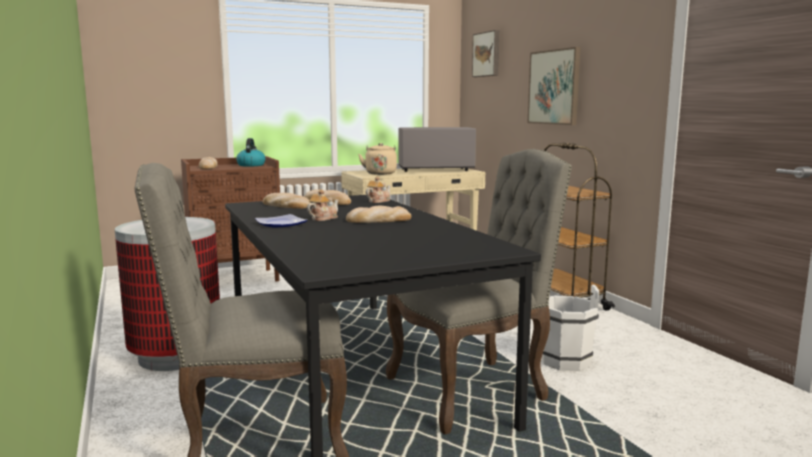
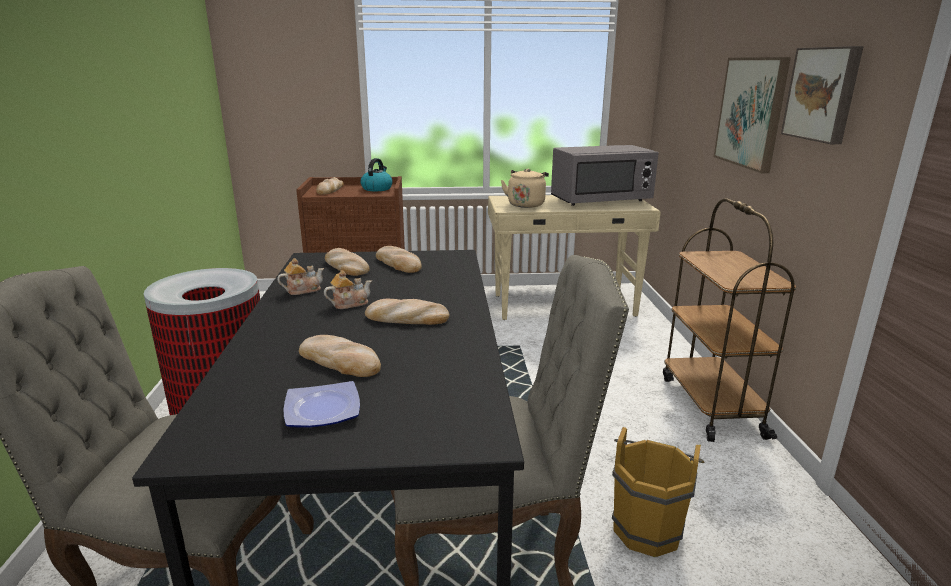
camera: 20 degrees right, 10 degrees up
plate [255,214,307,227] -> plate moved to [284,381,360,428]
teapot [366,176,391,203] -> teapot moved to [277,258,324,295]
grey microwave [399,127,476,172] -> grey microwave turned 150 degrees clockwise [551,145,659,206]
picture [472,30,500,77] -> picture moved to [781,46,864,144]
white bucket [542,285,600,371] -> brown bucket [612,427,704,557]
none -> bread [299,335,381,377]

